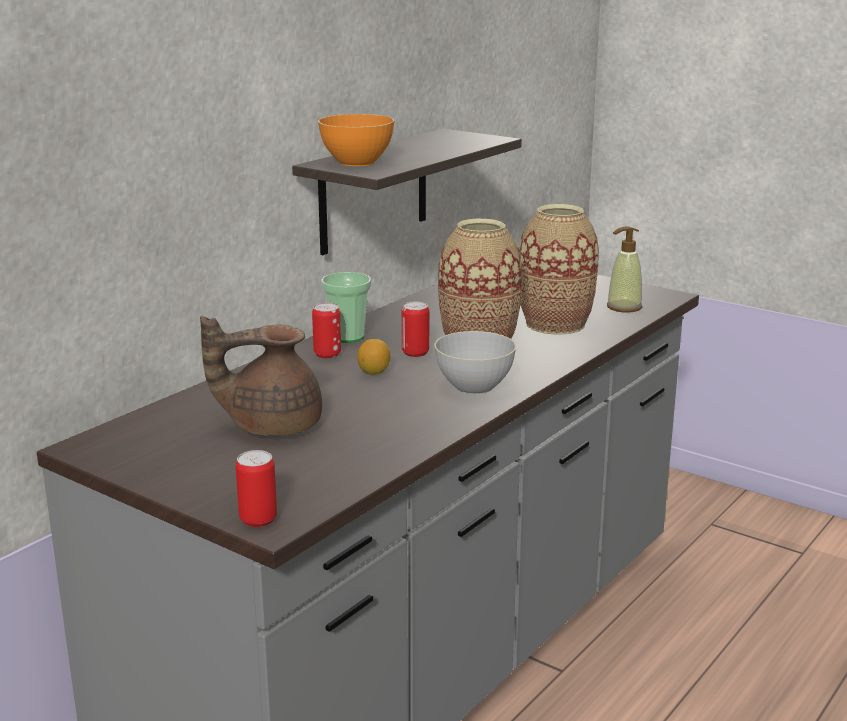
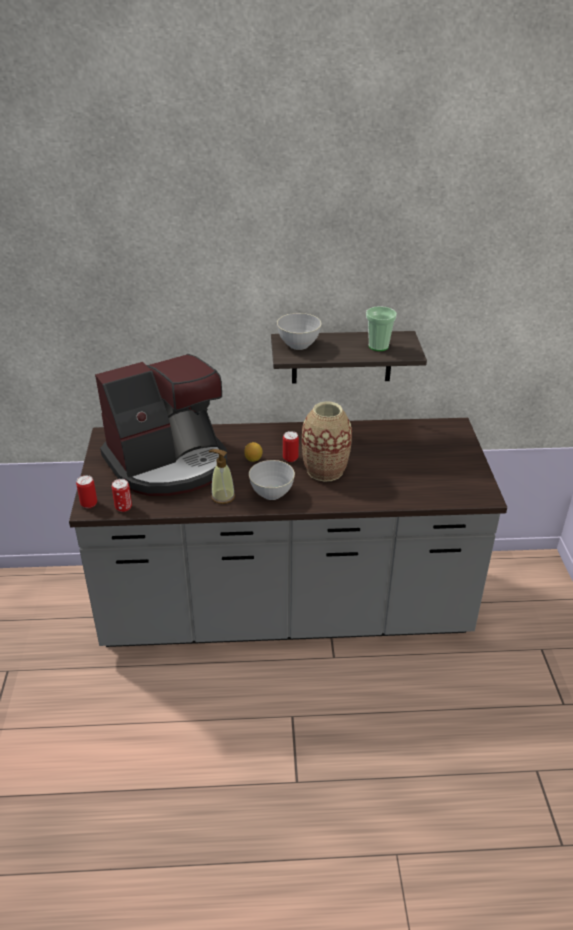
camera: 50 degrees right, 15 degrees up
brown teapot [200,316,322,436] -> coffee machine [95,354,227,496]
can [312,303,341,358] -> can moved to [112,479,132,512]
orange bowl [318,114,394,166] -> grey bowl [277,313,321,350]
cup [321,272,371,343] -> cup moved to [366,306,397,351]
vase [519,204,599,335] -> none
soap dispenser [607,226,642,313] -> soap dispenser moved to [208,449,235,504]

